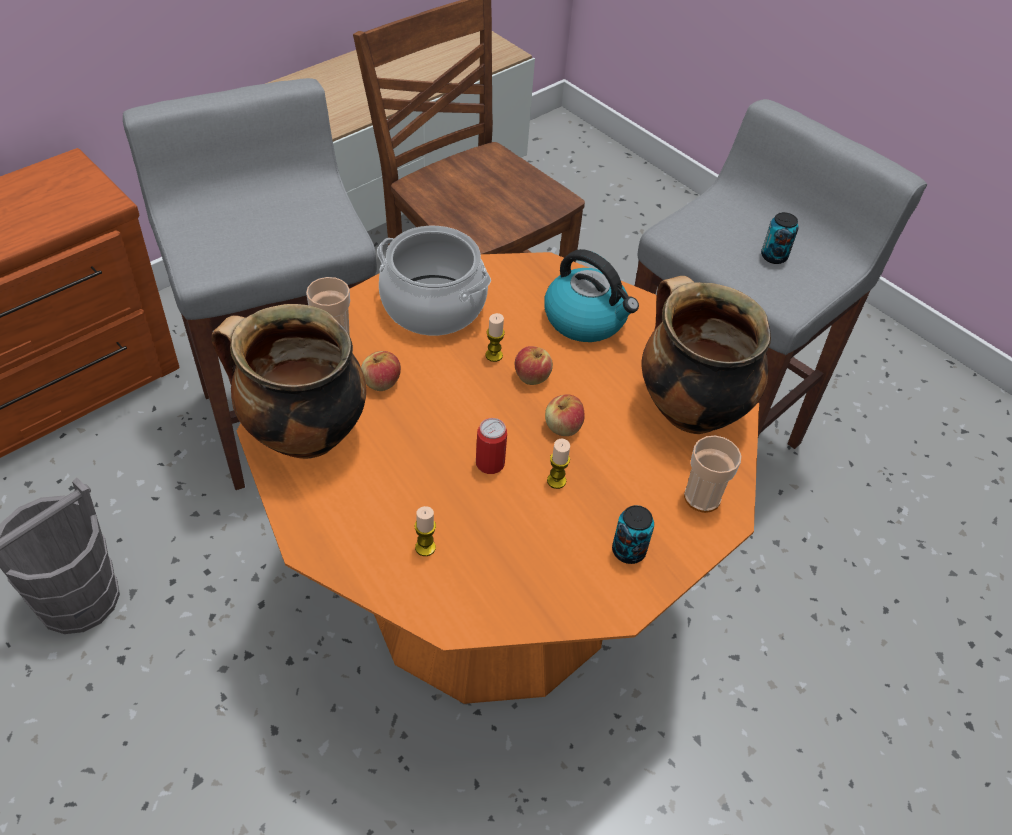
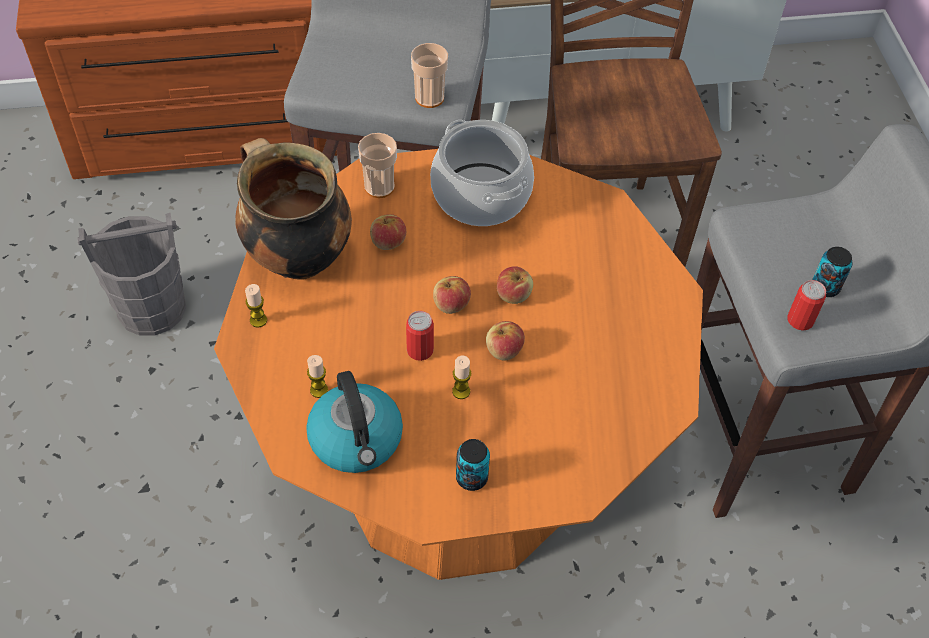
camera: 35 degrees right, 5 degrees up
candle [485,313,505,362] -> candle moved to [245,284,267,328]
kettle [544,249,639,342] -> kettle moved to [306,371,403,473]
cooking pot [642,276,771,434] -> none
cup [684,436,741,513] -> cup moved to [411,43,448,108]
none -> apple [433,276,471,314]
none -> can [787,280,826,331]

